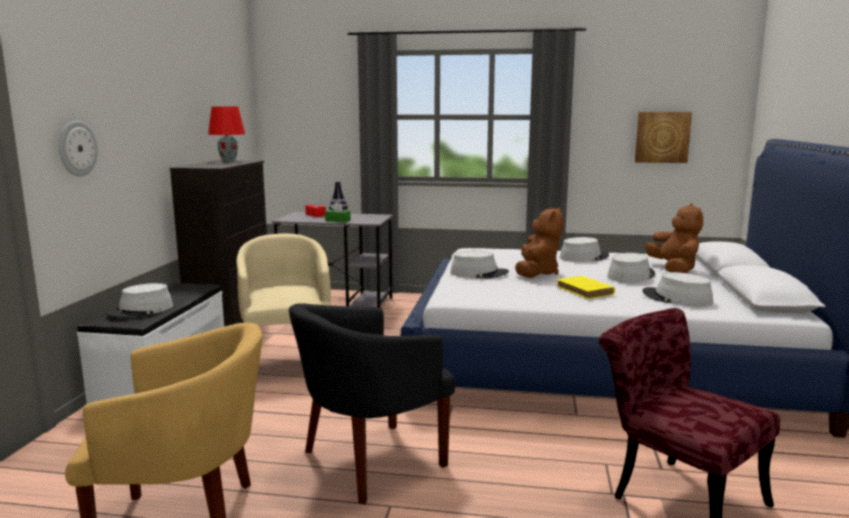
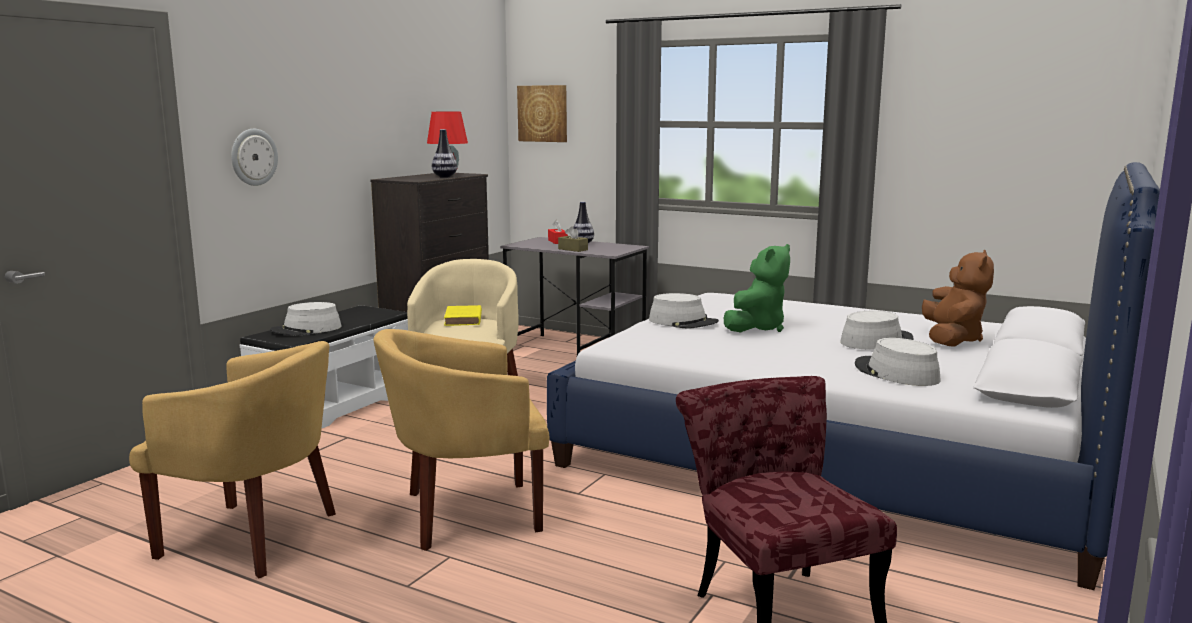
camera: 20 degrees right, 0 degrees up
black armchair [289,303,455,504] -> yellow armchair [373,329,549,551]
green tissue box [325,202,351,222] -> brown tissue box [558,226,588,252]
brown plush toy [515,207,563,278] -> green plush toy [724,244,790,332]
yellow book [556,276,615,299] -> yellow book moved to [444,305,482,326]
grey hat [560,237,609,262] -> none
picture [635,112,692,163] -> picture moved to [517,85,567,142]
none -> vase [432,129,457,178]

